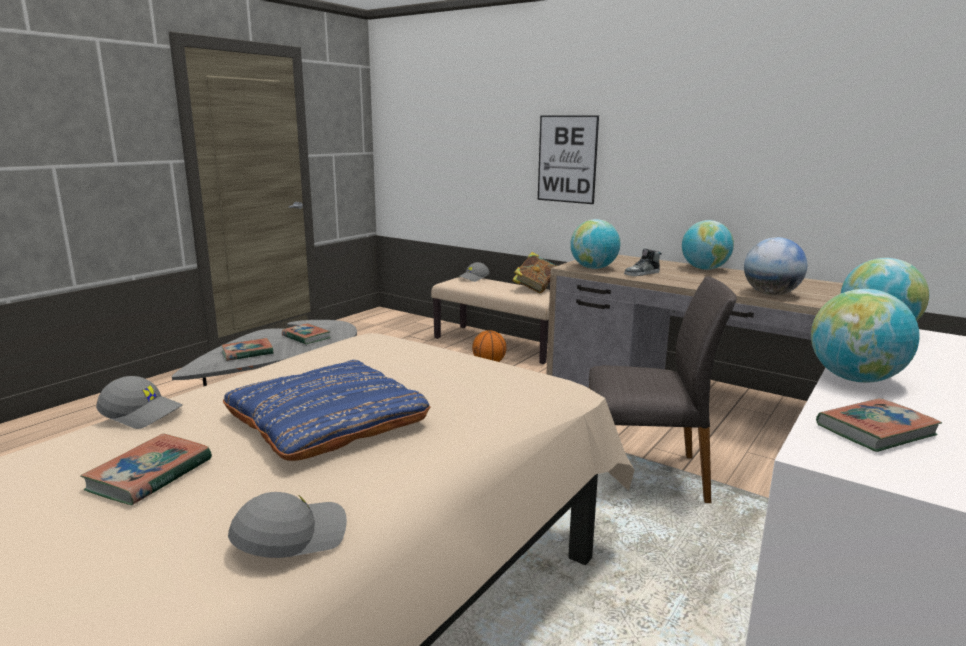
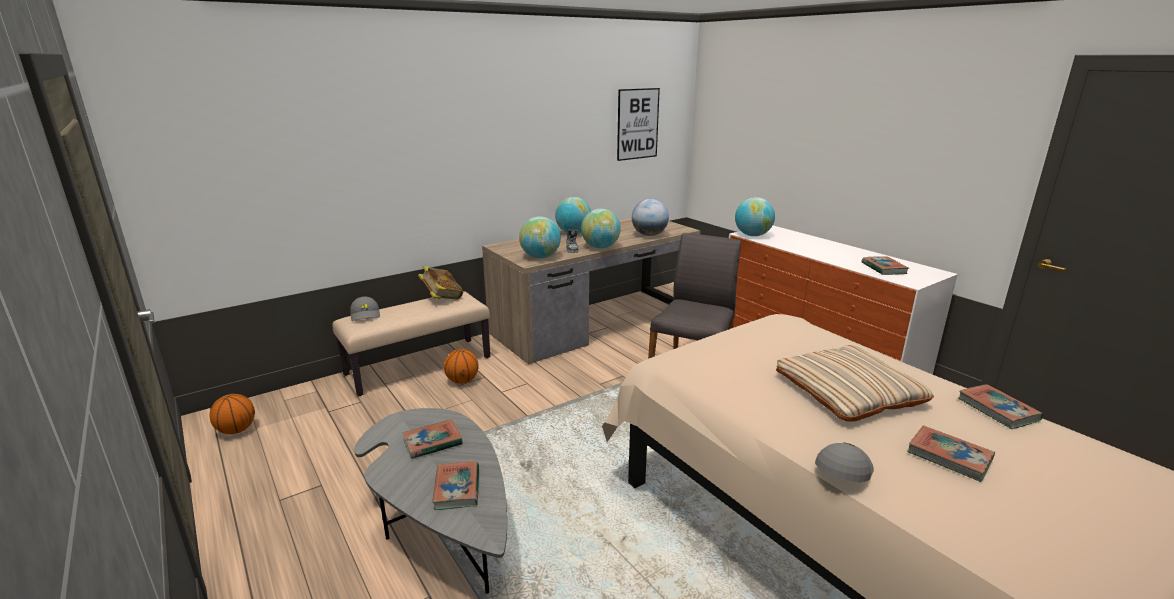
camera: 70 degrees left, 5 degrees up
blue pillow [223,360,430,461] -> beige pillow [776,345,934,422]
grey cap [228,492,347,558] -> book [958,384,1043,429]
picture [538,115,599,204] -> picture moved to [617,88,660,161]
globe [811,289,920,383] -> globe moved to [581,209,621,248]
none -> basketball [210,394,255,434]

